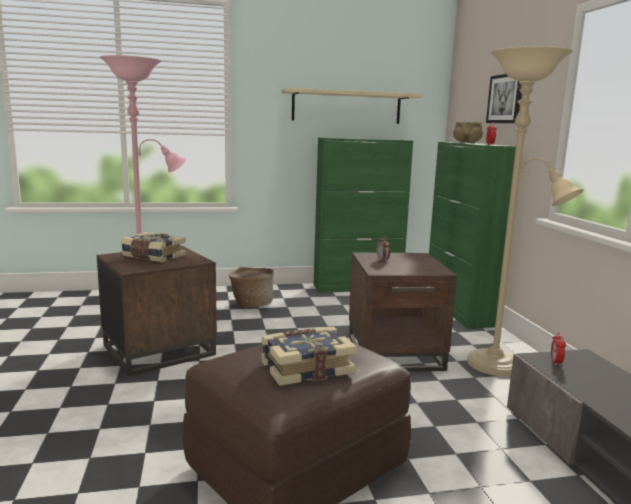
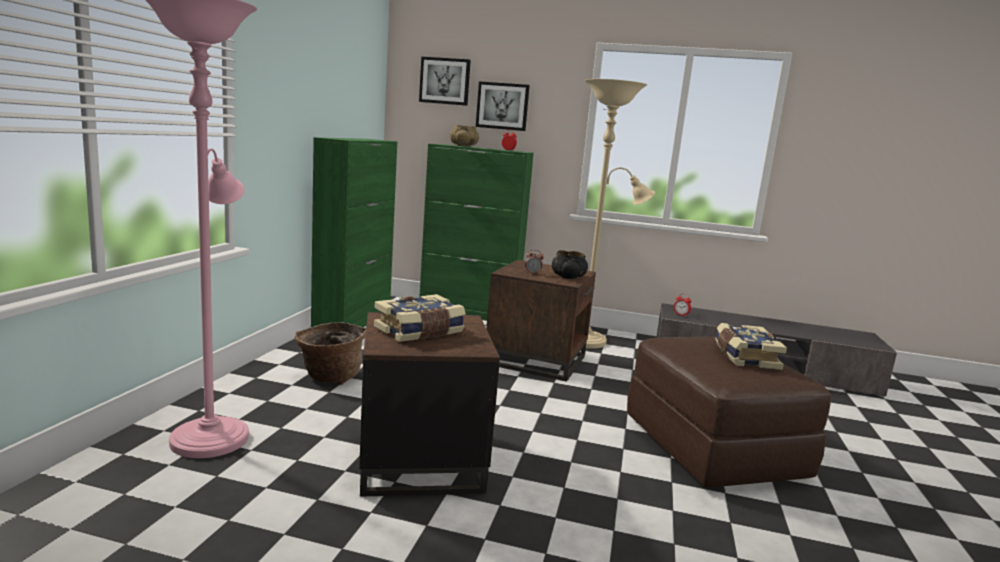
camera: 65 degrees left, 0 degrees up
beige shelf [281,88,422,124] -> none
none -> picture [419,57,471,106]
none -> black bowl [552,250,588,279]

